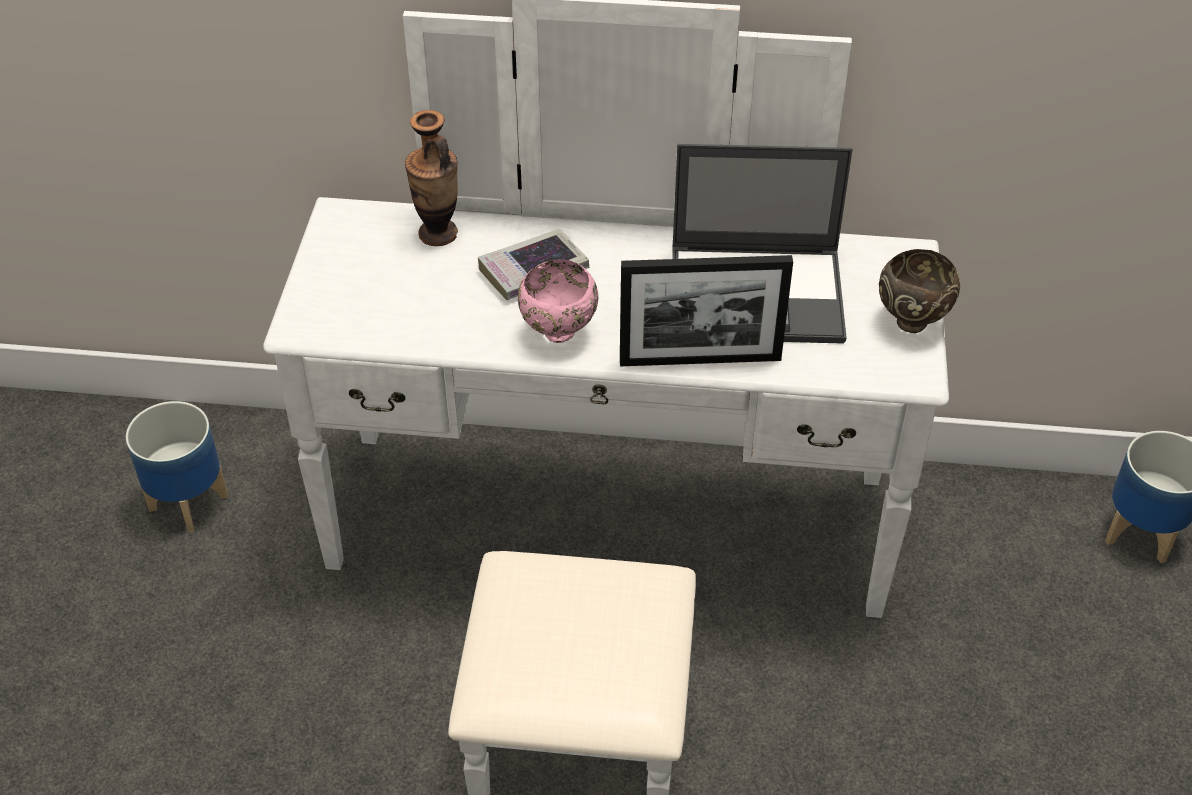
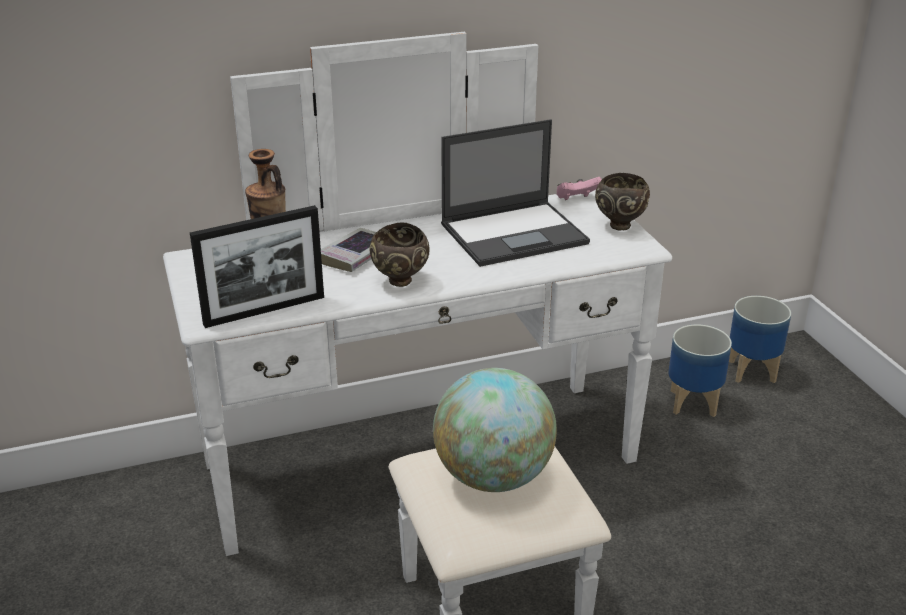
camera: 25 degrees left, 15 degrees down
planter [126,401,228,533] -> planter moved to [668,324,732,417]
pink bowl [518,259,598,343] -> brown bowl [369,223,429,287]
picture frame [620,255,793,366] -> picture frame moved to [190,205,324,328]
none -> globe [433,368,557,492]
none -> pink game controller [556,177,602,200]

